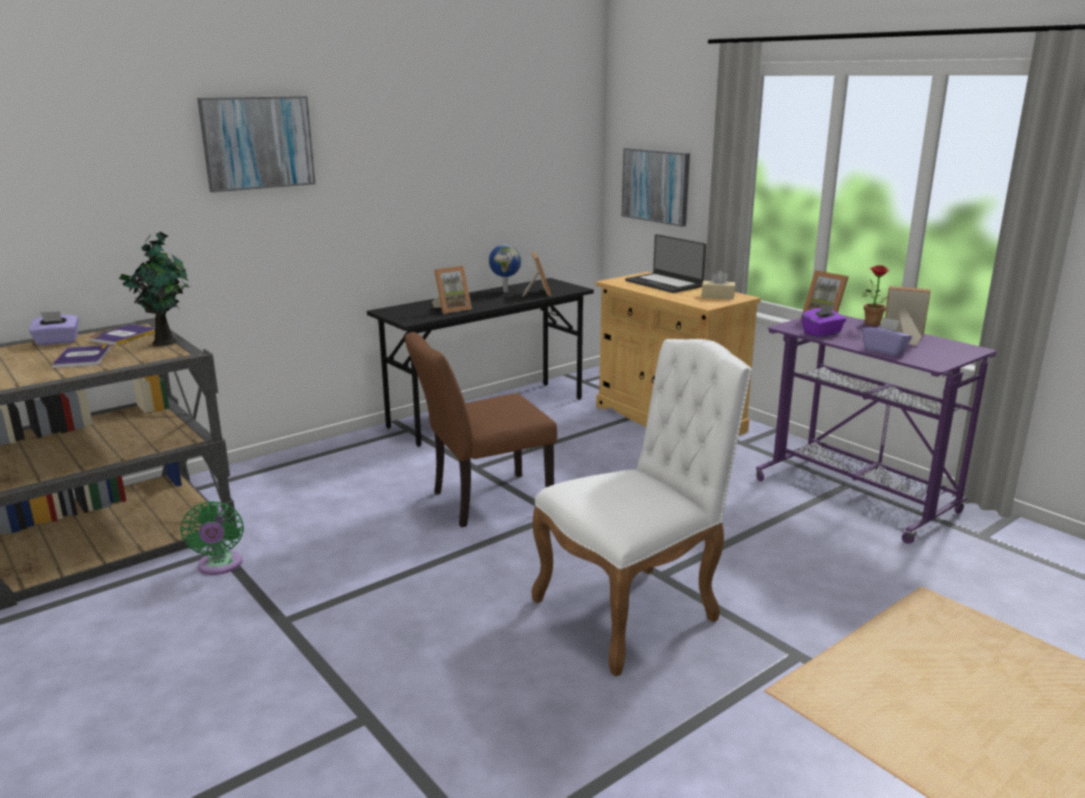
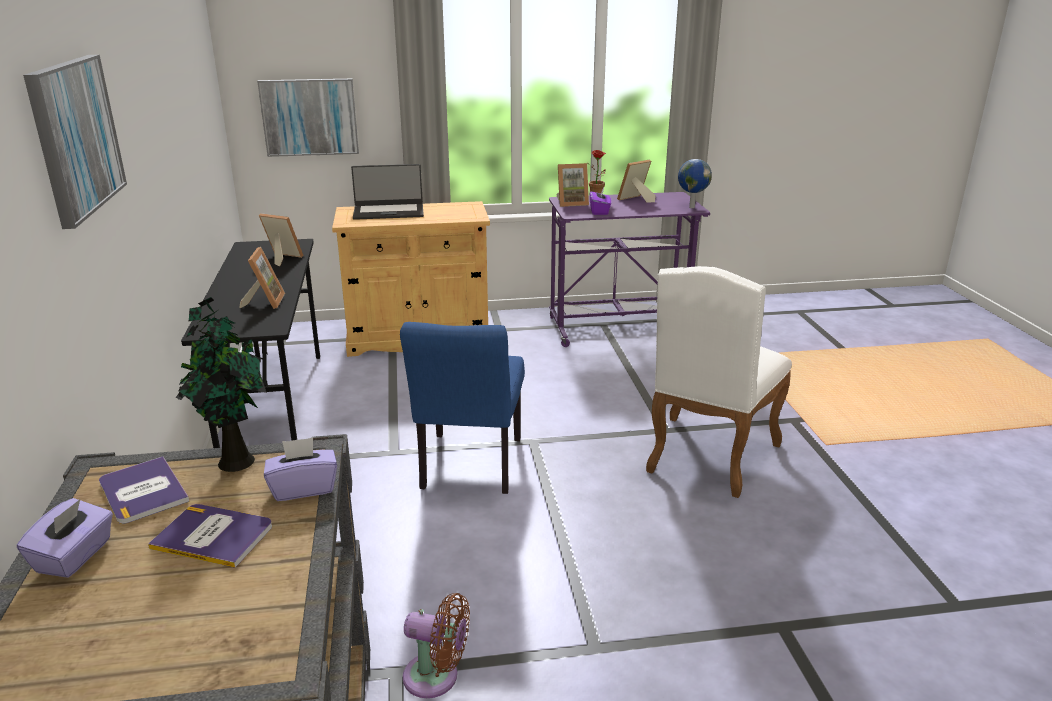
camera: 60 degrees left, 5 degrees up
green fan [180,501,244,575] -> brown fan [402,593,470,698]
brown chair [405,332,557,527] -> blue chair [400,322,525,494]
globe [489,244,521,292] -> globe moved to [678,159,712,208]
white chair [532,339,752,677] -> white chair turned 150 degrees counterclockwise [646,266,792,498]
beige tissue box [702,270,735,300] -> none
purple tissue box [862,317,912,356] -> purple tissue box moved to [264,437,337,501]

